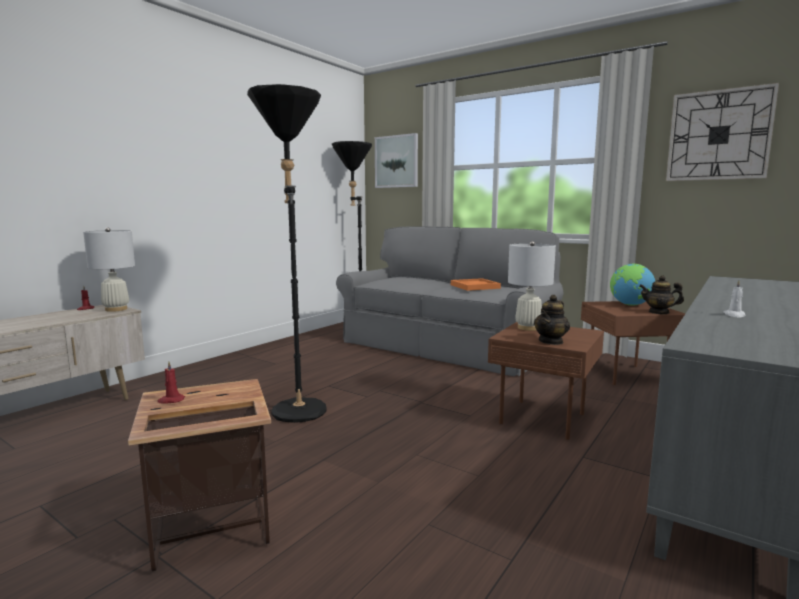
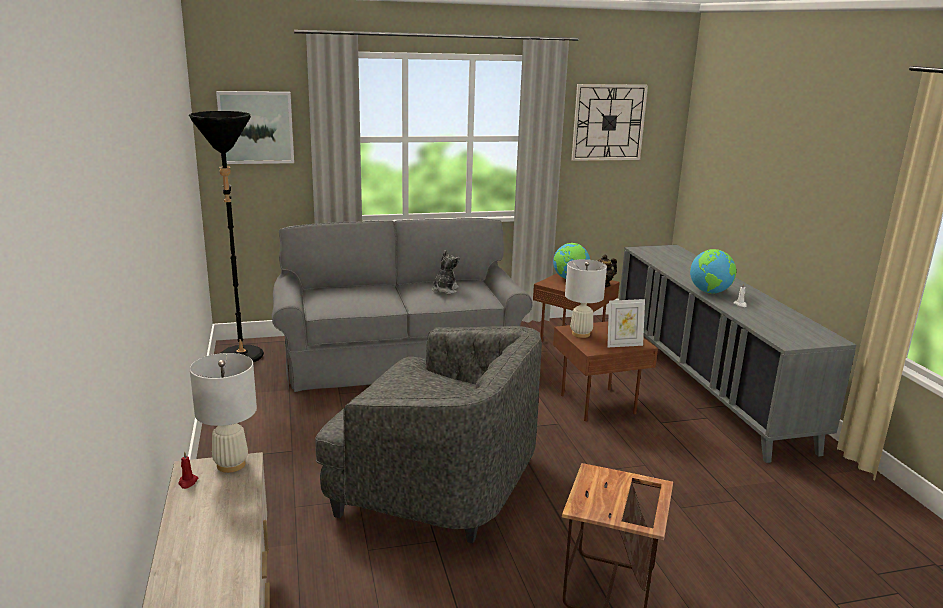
camera: 50 degrees left, 10 degrees up
red candle [157,361,185,404] -> none
black floor lamp [247,84,327,423] -> grey armchair [315,326,542,543]
orange tray [451,278,501,291] -> plush toy [432,250,460,294]
teapot [534,295,570,345] -> picture frame [607,299,645,347]
none -> globe [690,249,736,294]

